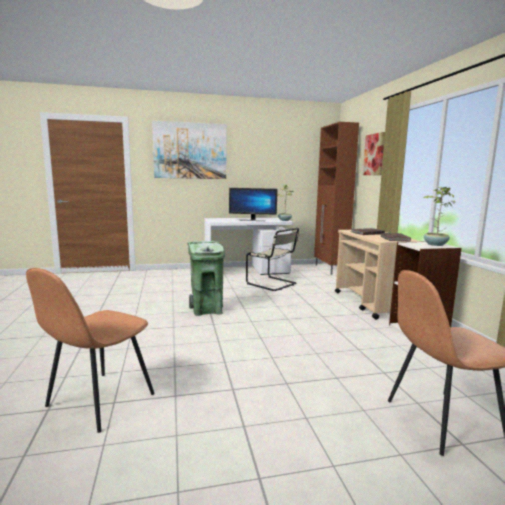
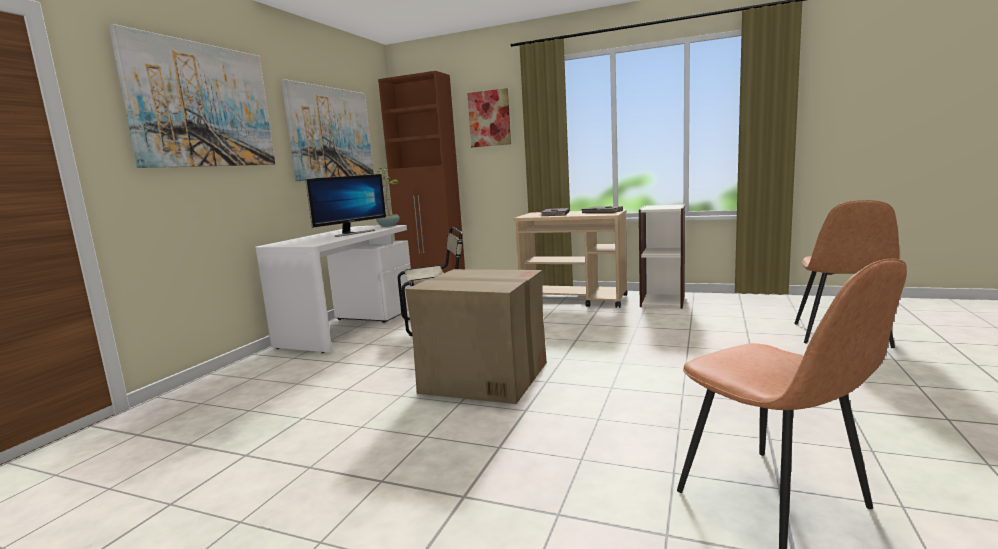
camera: 55 degrees left, 0 degrees up
green trash can [187,241,225,316] -> cardboard box [405,269,547,404]
potted plant [424,187,455,246] -> none
none -> picture [281,79,374,181]

